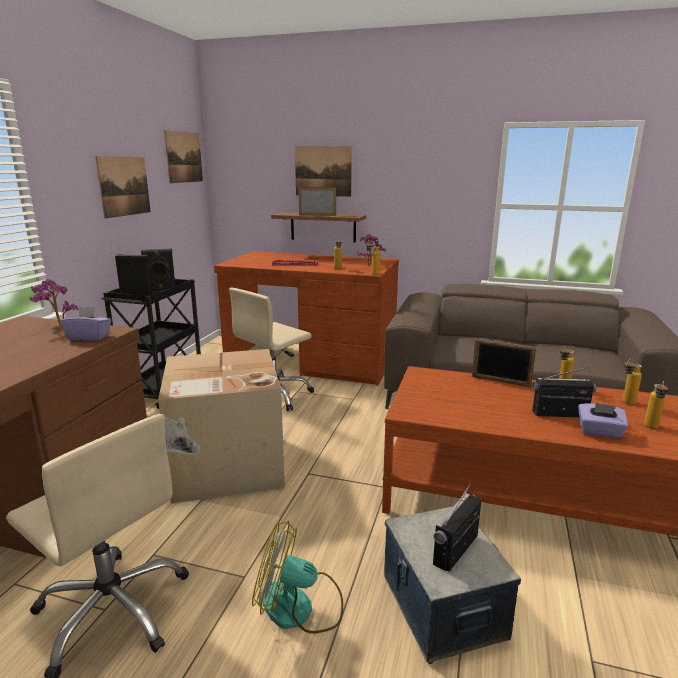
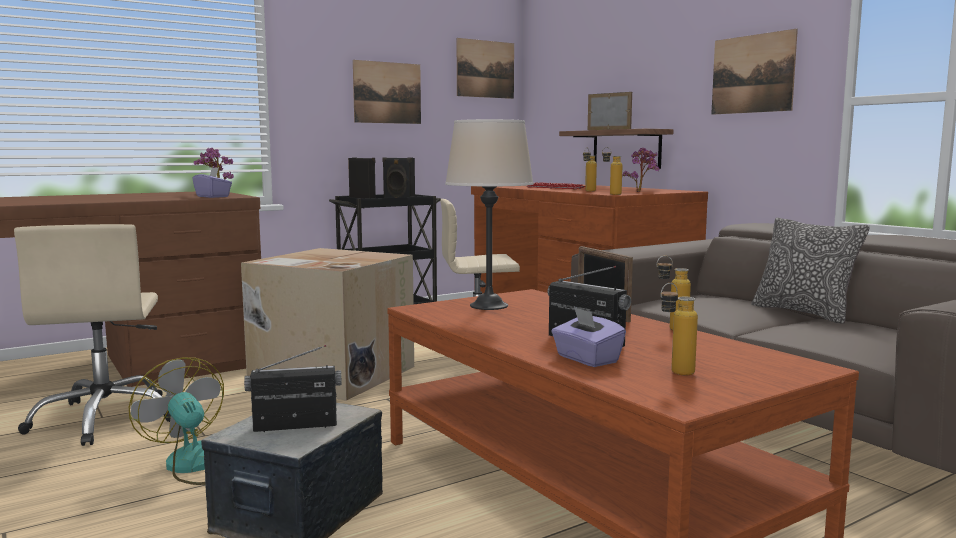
camera: 40 degrees right, 10 degrees down
picture [295,146,352,197] -> picture moved to [711,29,798,115]
bottle [622,359,642,405] -> none
none -> beige table lamp [445,119,534,310]
none -> pillow [751,218,870,324]

